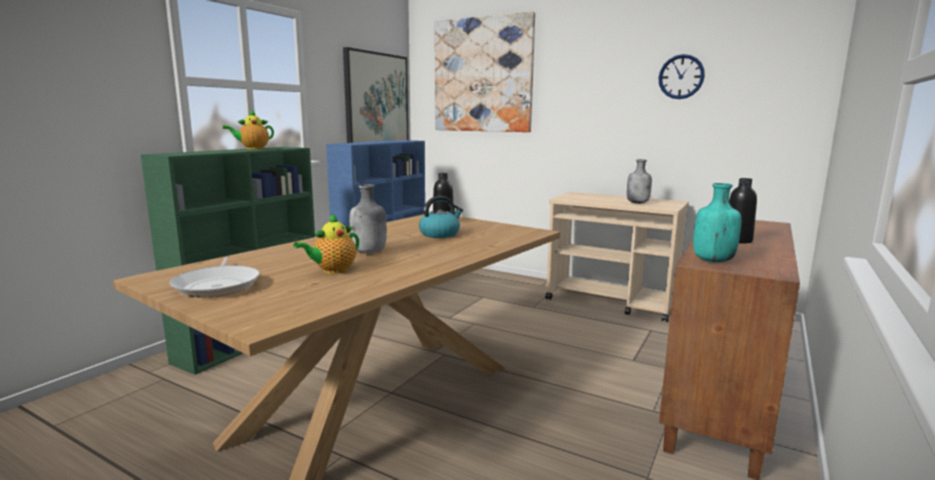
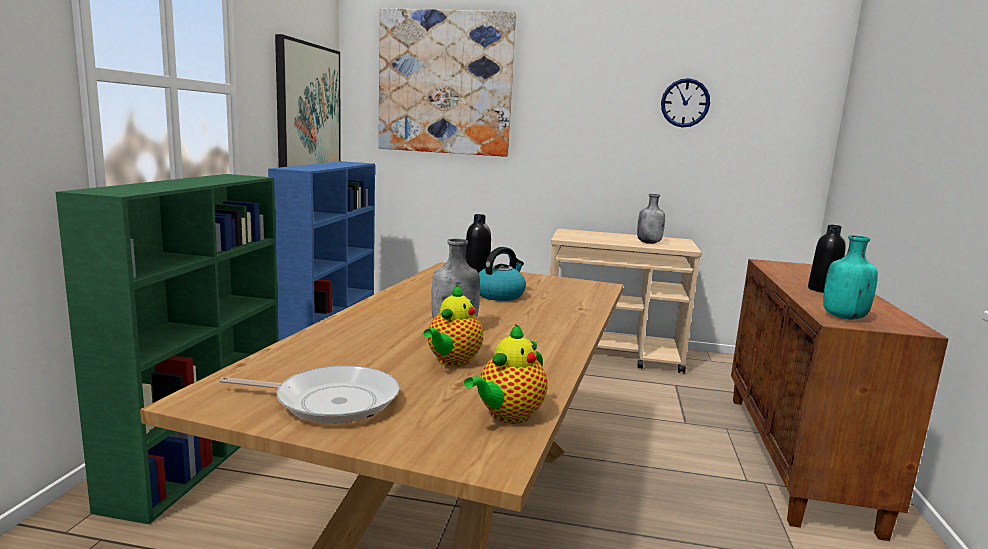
camera: 20 degrees left, 0 degrees up
frying pan [170,257,260,297] -> frying pan turned 45 degrees counterclockwise [219,365,399,424]
teapot [223,110,274,149] -> teapot moved to [464,323,548,424]

